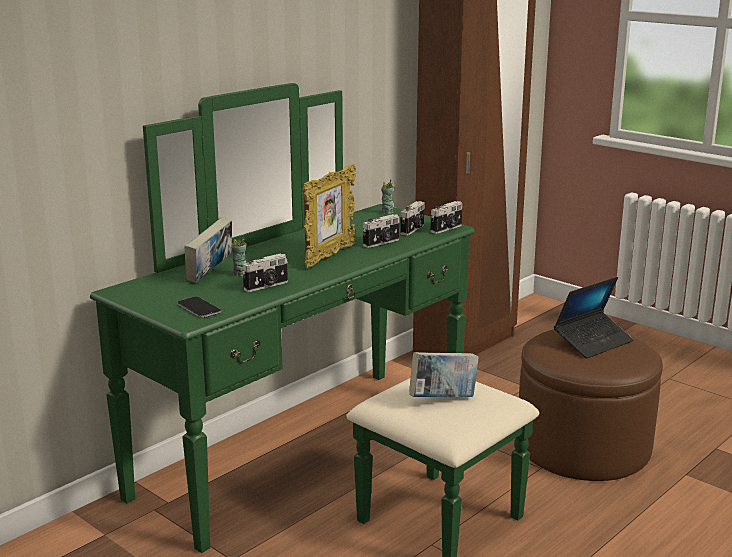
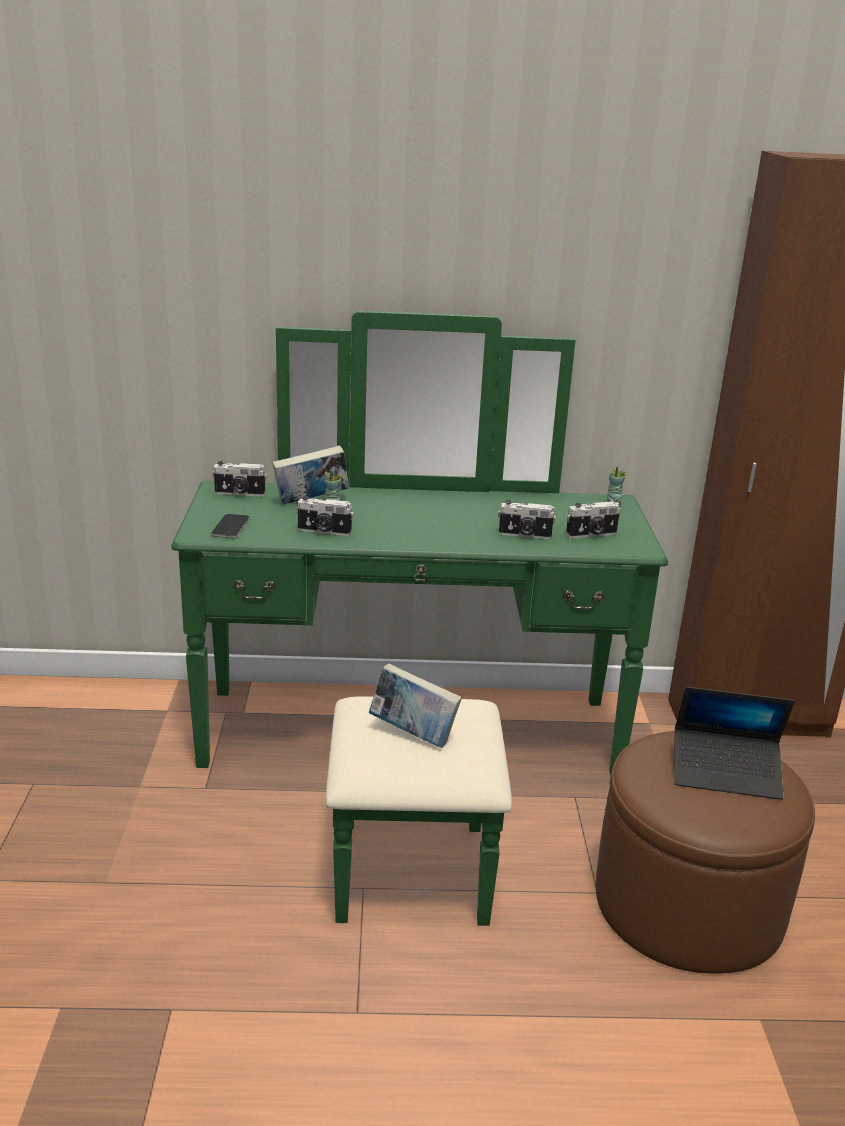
camera: 45 degrees right, 5 degrees up
picture frame [303,164,356,268] -> none
camera [430,201,462,234] -> camera moved to [212,461,267,497]

